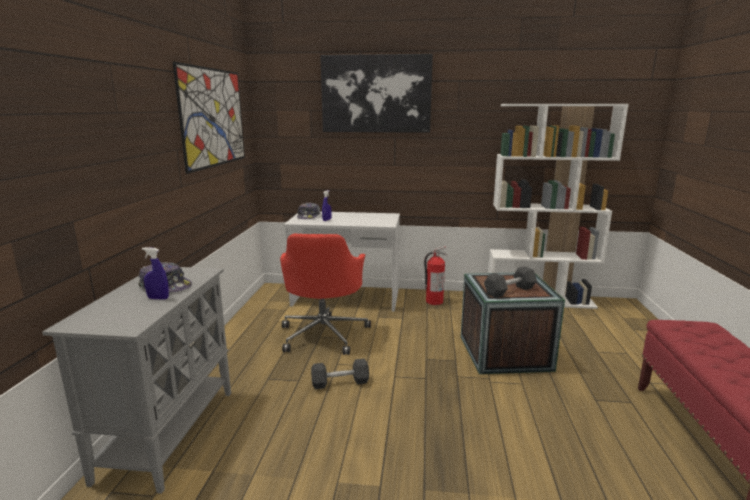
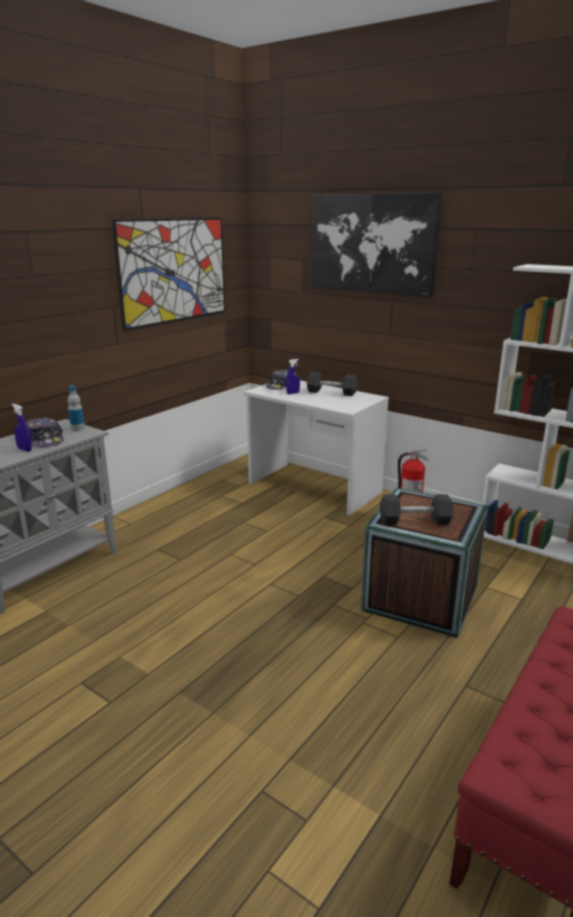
camera: 30 degrees right, 5 degrees up
red office chair [280,234,371,355] -> none
grey dumbbell [311,359,369,389] -> grey dumbbell moved to [307,372,358,396]
none -> bottle [68,385,85,431]

